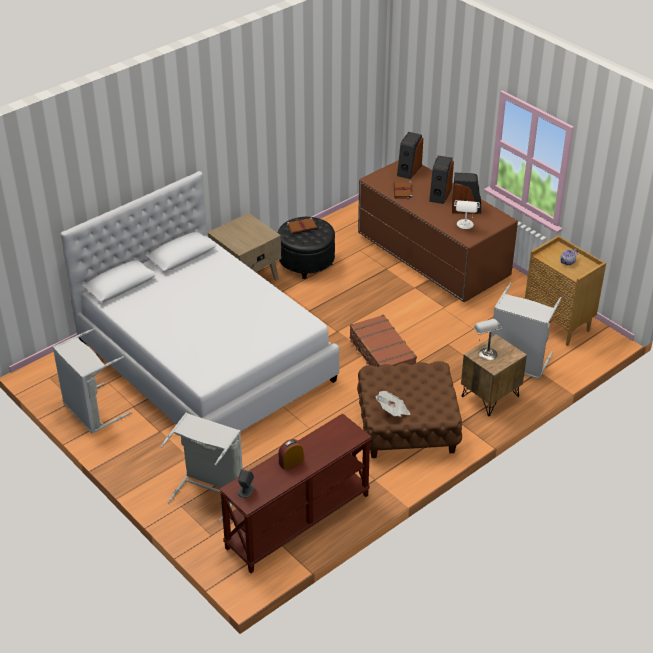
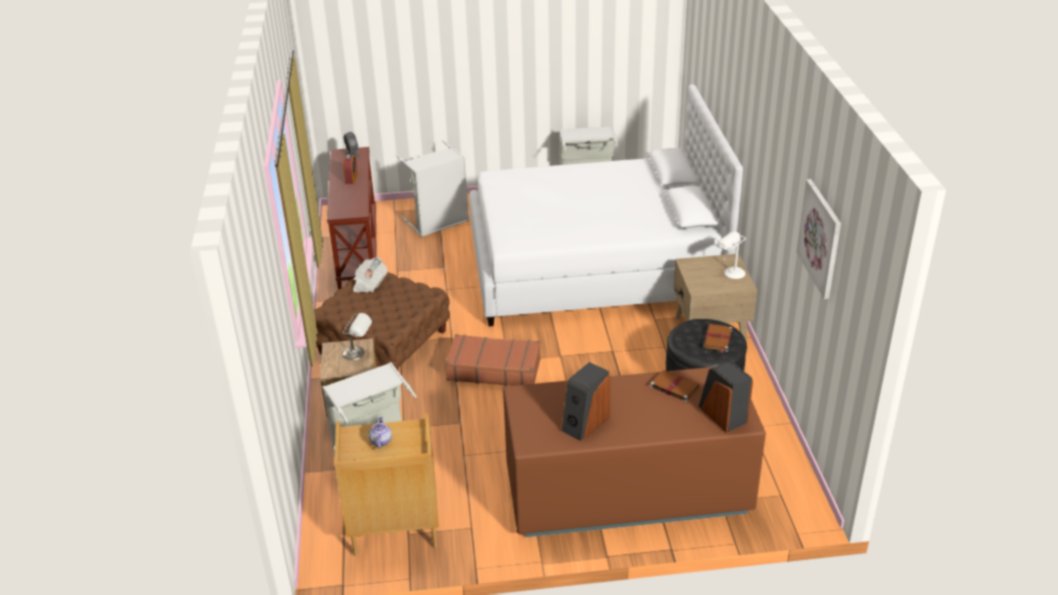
camera: 125 degrees right, 5 degrees down
speaker [429,155,454,204] -> none
white table lamp [454,200,480,229] -> white table lamp moved to [716,231,746,279]
none -> picture [796,179,841,299]

